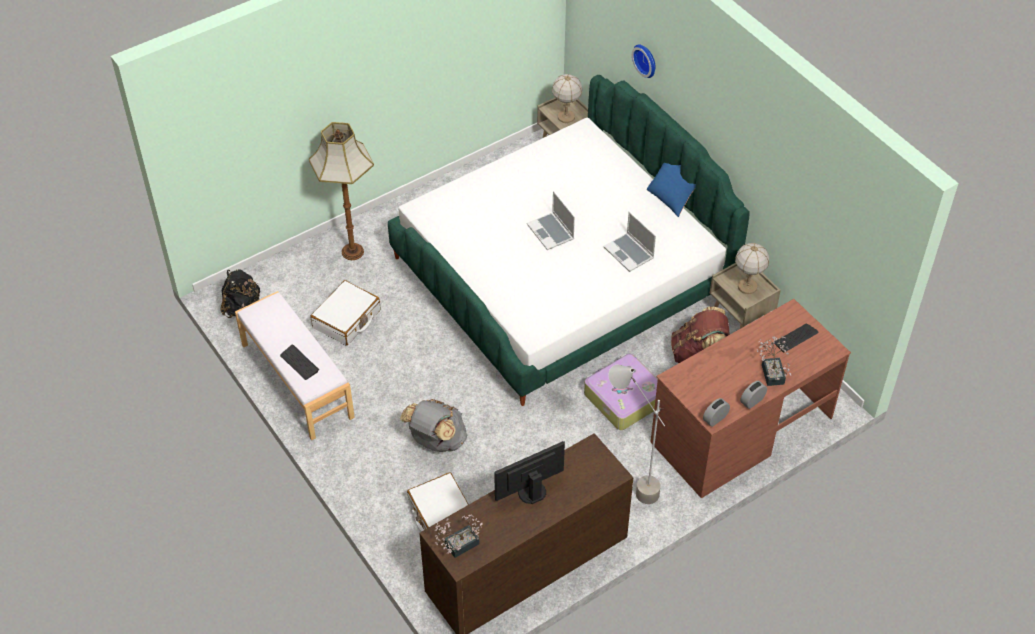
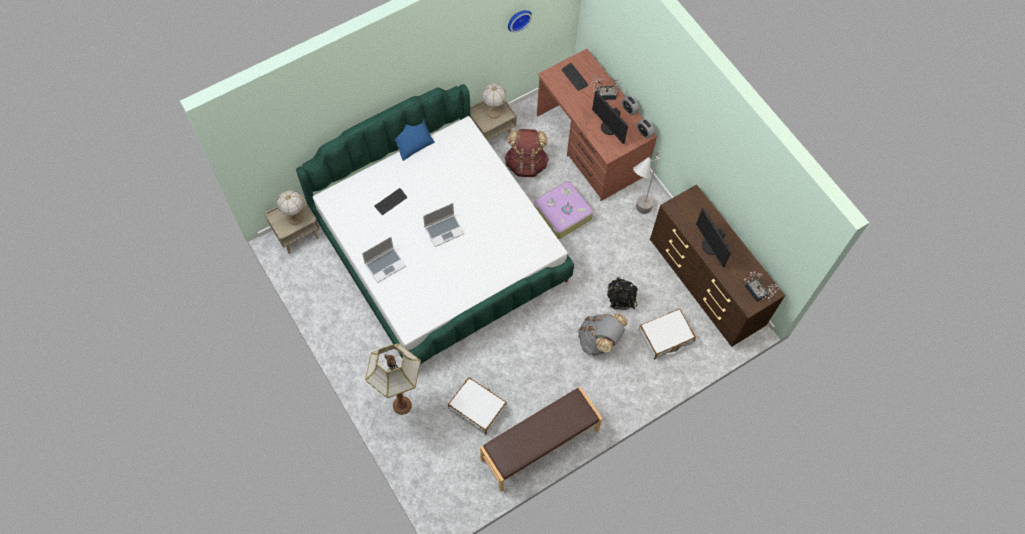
camera: 90 degrees left, 15 degrees up
black backpack [220,269,260,318] -> black backpack moved to [607,276,638,310]
white bench [235,291,355,440] -> brown bench [480,386,602,492]
keyboard [280,345,319,380] -> keyboard moved to [374,188,407,215]
laptop [603,212,656,272] -> laptop moved to [362,237,406,283]
wall clock [632,45,655,78] -> wall clock moved to [508,10,532,33]
none -> monitor [592,91,628,144]

